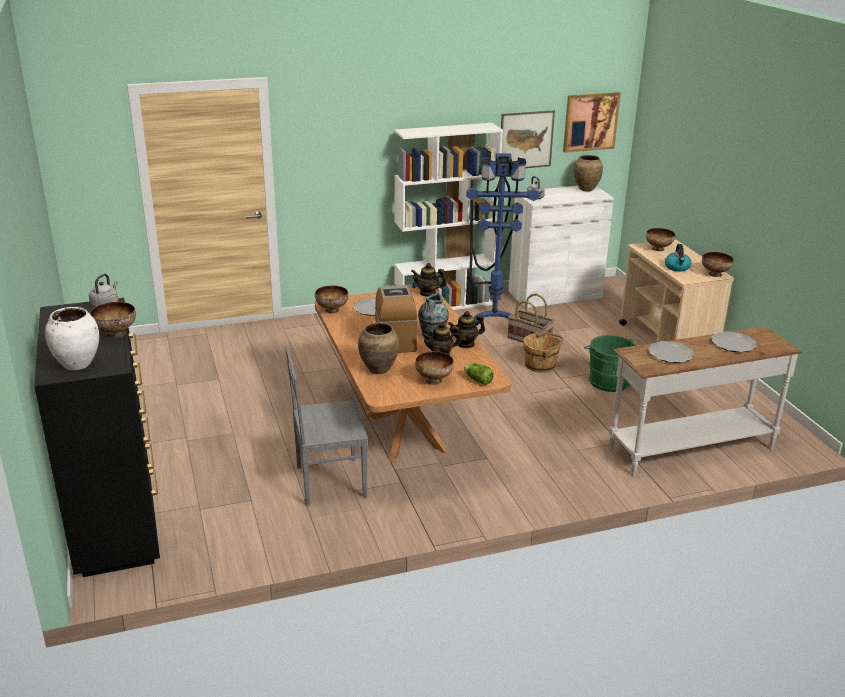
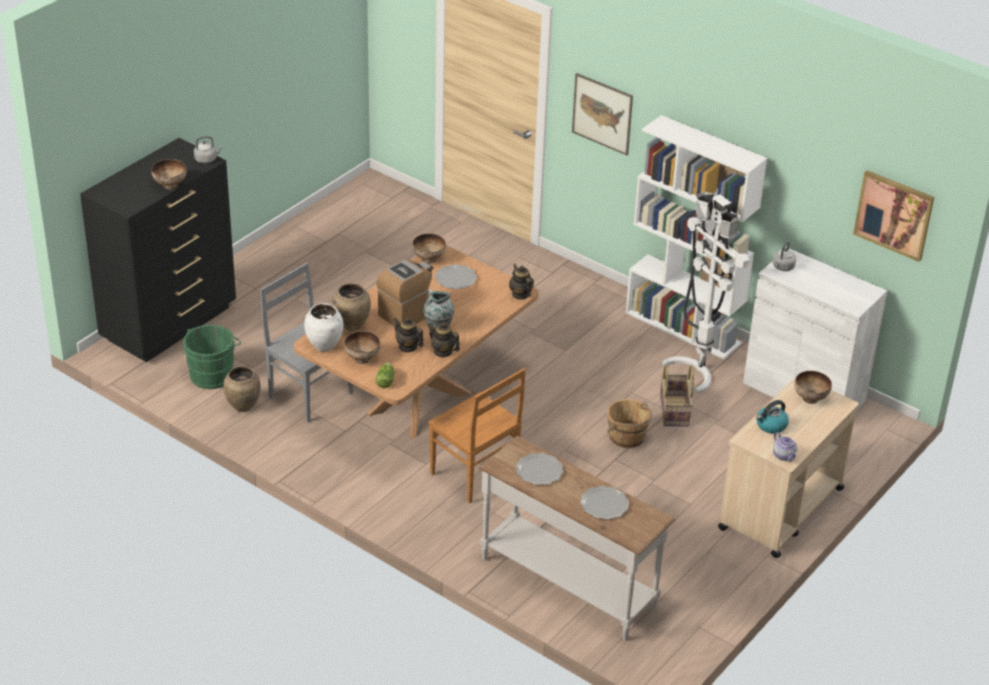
camera: 55 degrees right, 10 degrees up
white vase [45,307,99,370] -> white vase moved to [304,303,343,351]
blue floor lamp [466,153,539,326] -> white floor lamp [663,192,750,393]
picture [501,111,555,168] -> picture moved to [572,73,633,155]
brown vase [574,155,603,191] -> brown vase moved to [223,366,261,412]
green bucket [584,335,636,392] -> green bucket moved to [183,325,241,389]
bowl [702,252,734,277] -> teapot [773,432,797,461]
none -> brown chair [428,368,526,503]

